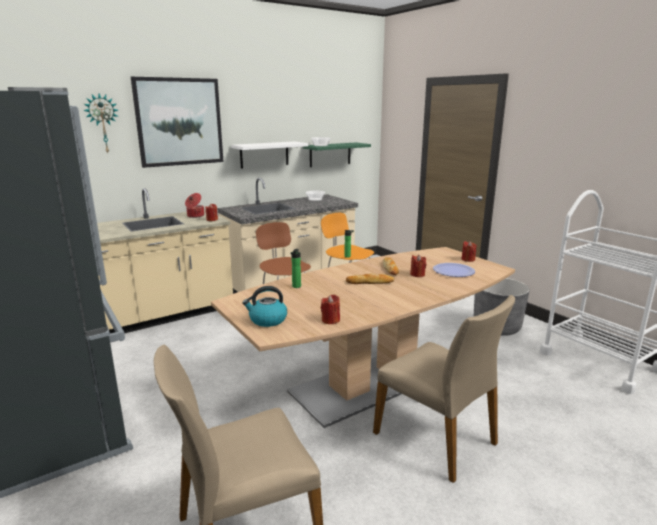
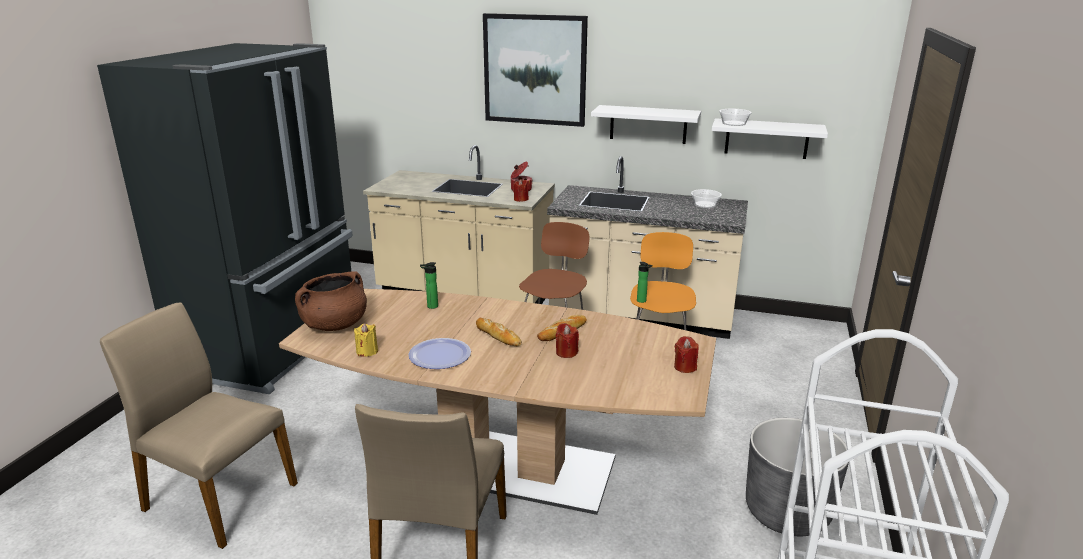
camera: 50 degrees right, 5 degrees up
wall clock [83,94,119,153] -> none
kettle [242,286,287,327] -> brown cooking pot [295,271,367,331]
green shelf [303,142,371,167] -> white shelf [712,118,828,159]
red candle [321,295,340,324] -> yellow candle [354,323,378,357]
plate [433,263,475,277] -> plate moved to [408,338,471,369]

